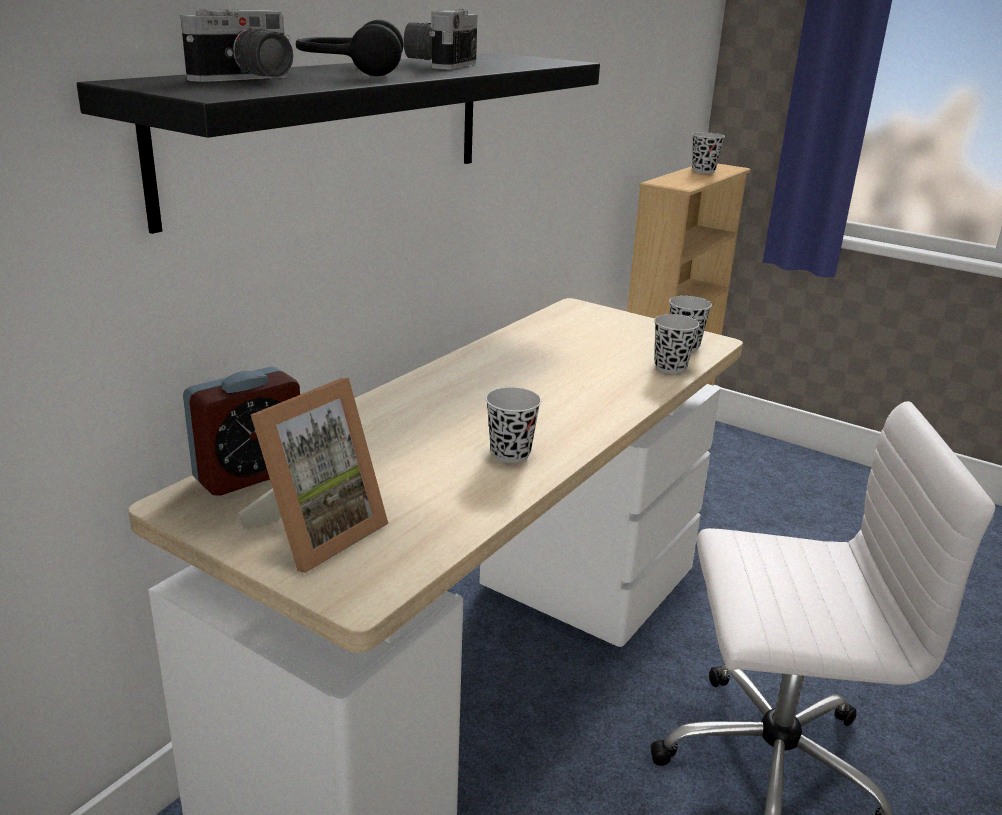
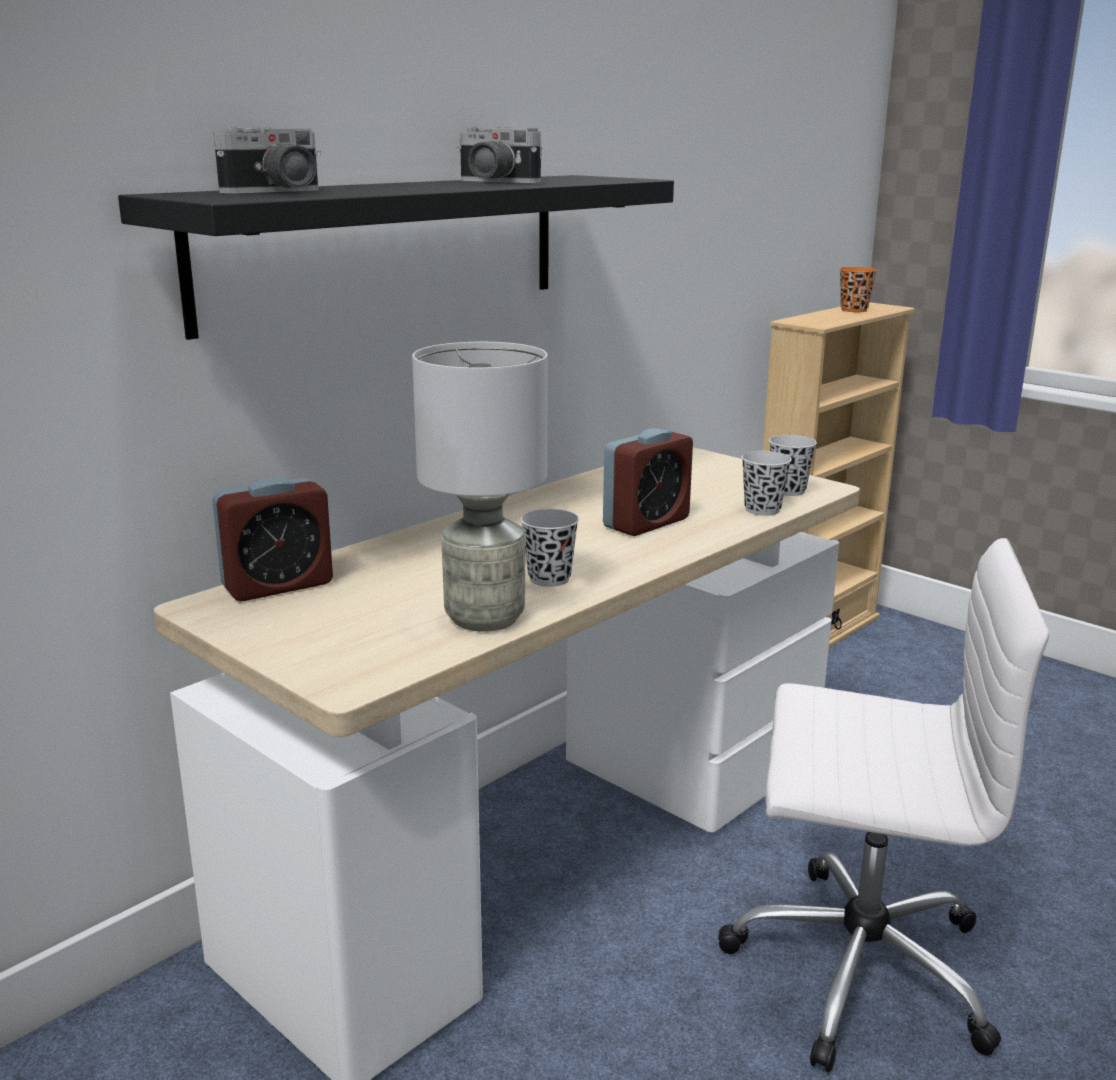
camera: 10 degrees right, 5 degrees down
picture frame [238,378,388,573] -> none
black headphones [296,20,403,76] -> none
camera [403,9,477,69] -> camera turned 90 degrees counterclockwise [456,127,542,183]
black cup [692,132,725,174] -> orange cup [839,267,877,312]
none -> grey table lamp [412,342,548,632]
none -> alarm clock [603,428,693,536]

